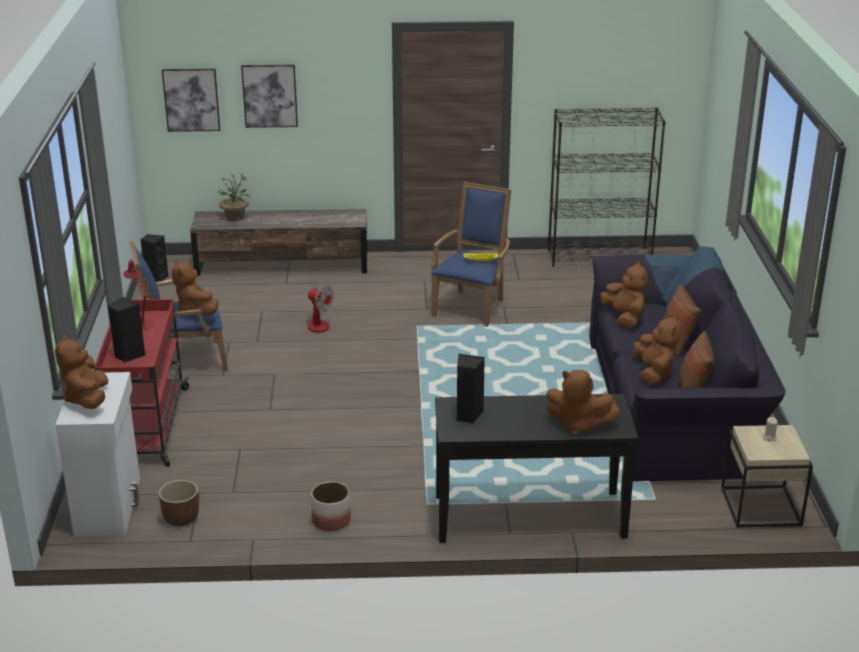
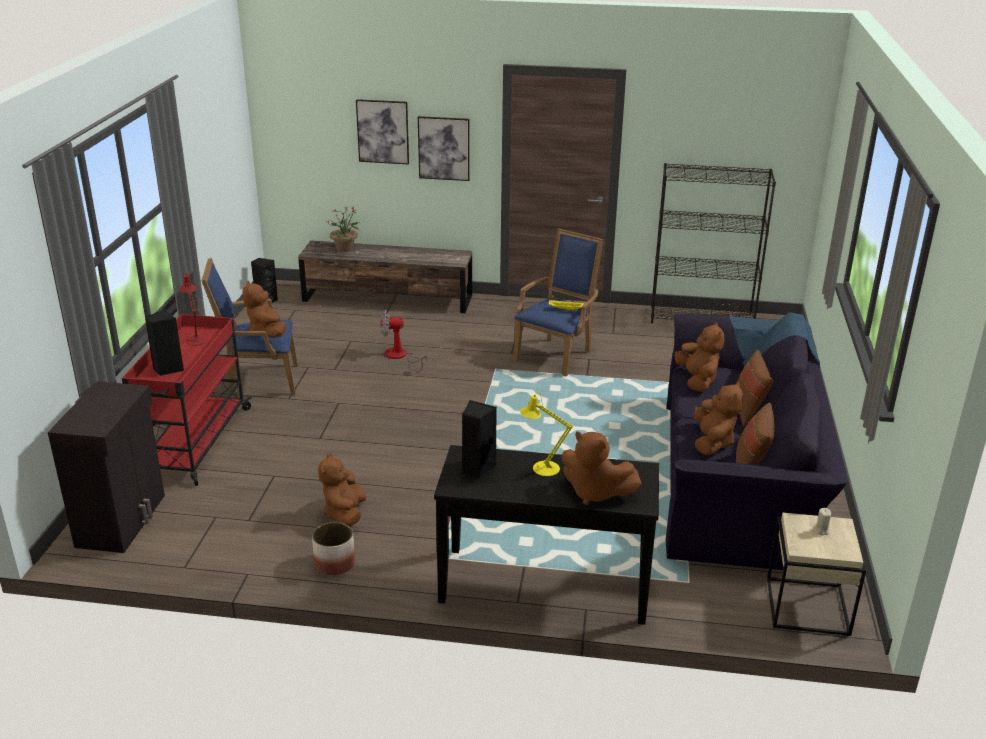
camera: 10 degrees right, 0 degrees up
brown plush toy [55,335,108,409] -> brown plush toy moved to [318,453,367,527]
white cabinet [55,372,140,536] -> black cabinet [48,381,165,553]
brown planter [159,480,199,526] -> none
picture [162,69,220,132] -> picture moved to [418,116,470,181]
fan [306,284,334,333] -> fan turned 135 degrees clockwise [381,310,427,372]
none -> yellow table lamp [520,392,573,476]

